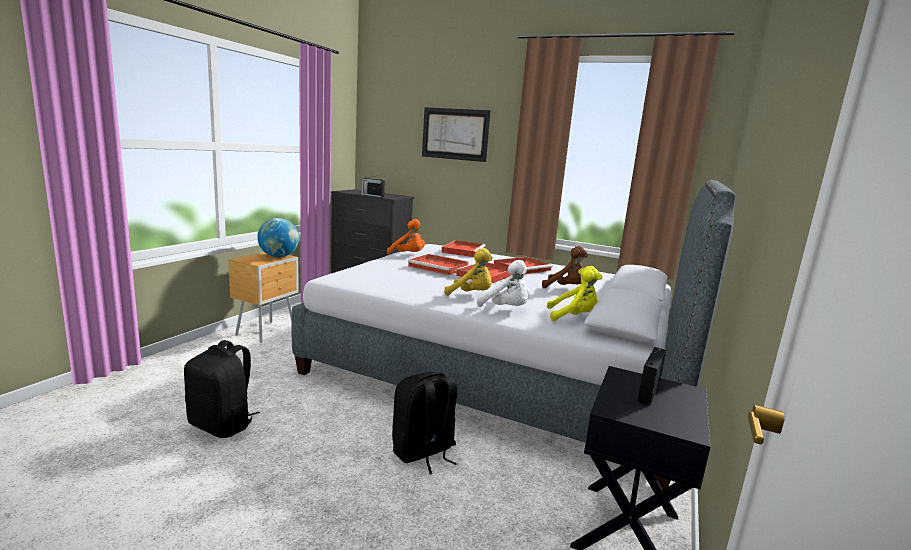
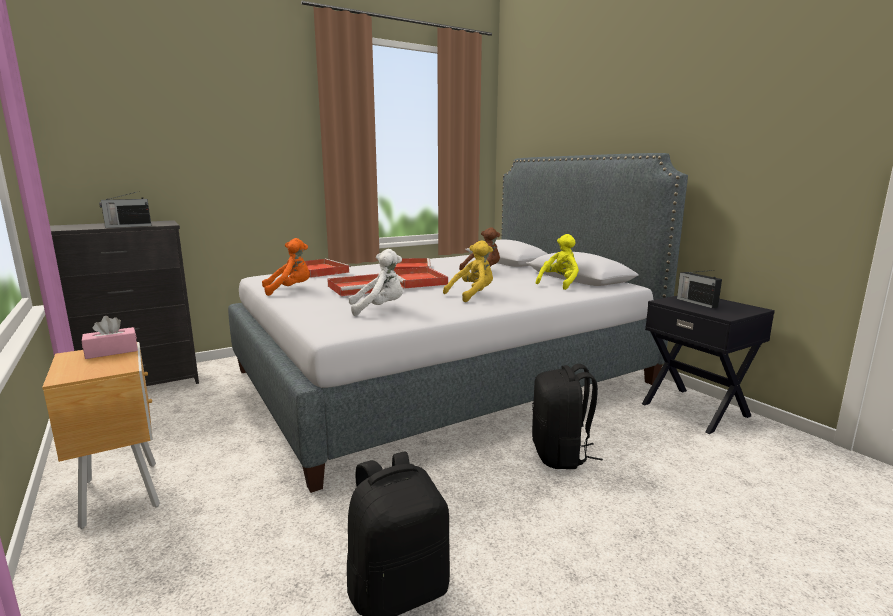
camera: 55 degrees left, 0 degrees up
globe [257,218,299,257] -> pink tissue box [82,316,138,359]
picture [422,107,491,162] -> none
white plush toy [477,260,530,307] -> white plush toy moved to [348,249,403,316]

